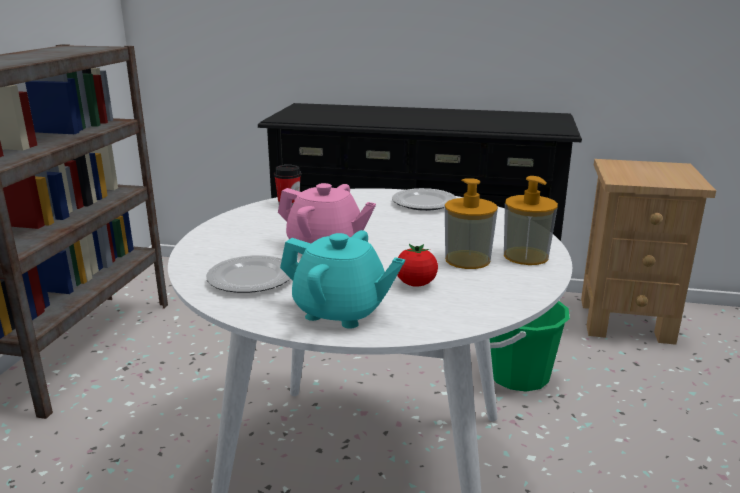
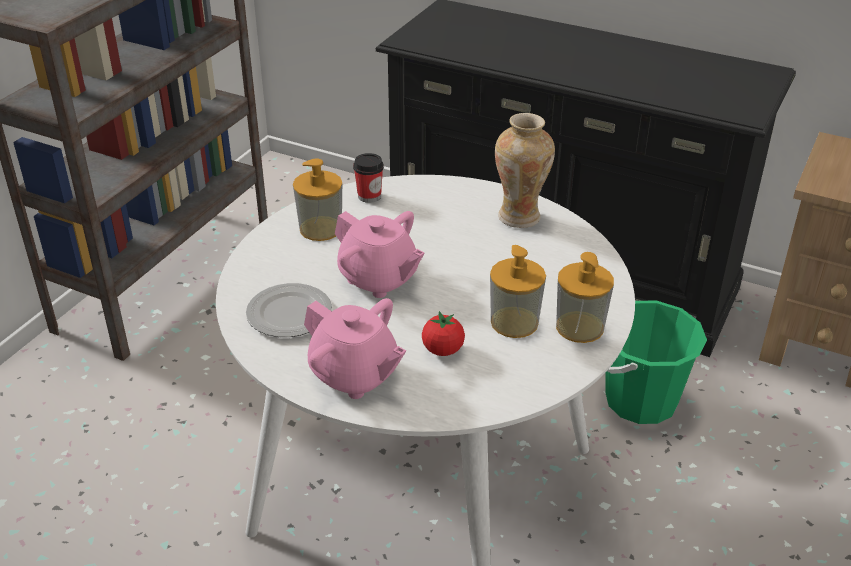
camera: 15 degrees right, 15 degrees up
turquoise teapot [280,230,405,329] -> pink teapot [304,298,406,399]
plate [392,188,457,211] -> vase [495,113,555,228]
none -> soap dispenser [293,158,342,241]

